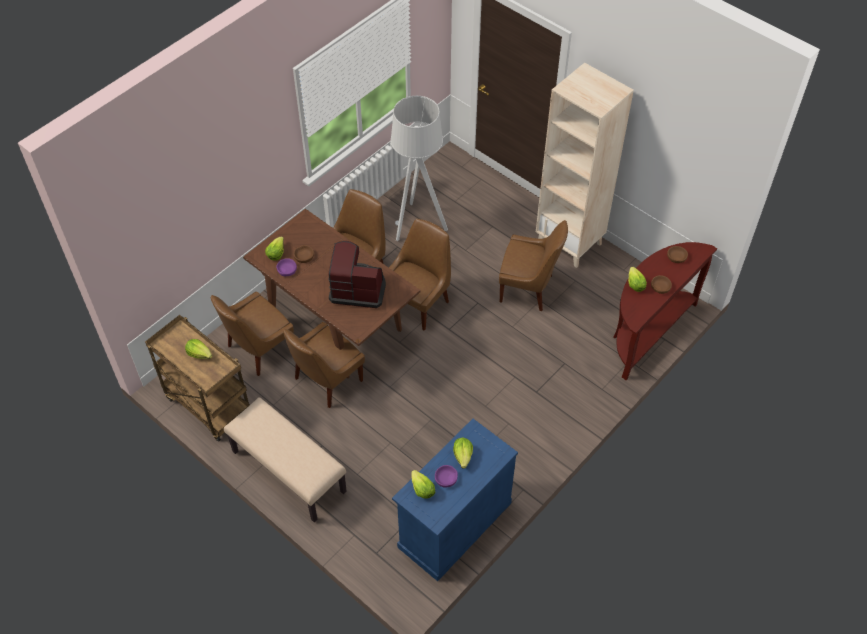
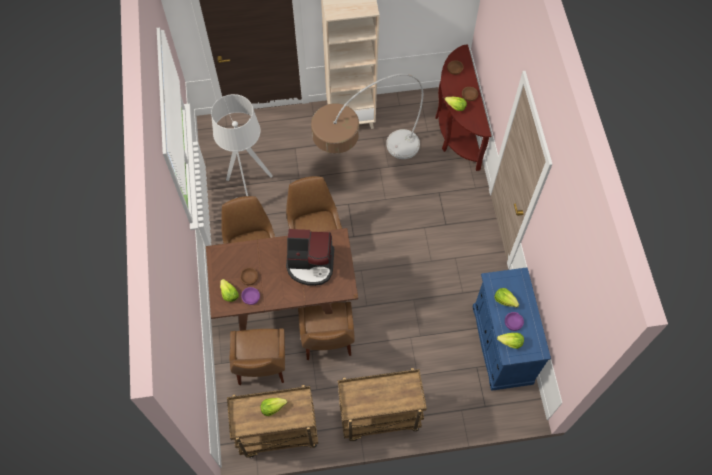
camera: 50 degrees left, 10 degrees up
beige bench [224,397,347,522] -> brown cart [338,368,427,441]
coffee machine [328,241,386,308] -> coffee machine turned 135 degrees counterclockwise [286,229,334,286]
brown chair [499,220,568,312] -> floor lamp [311,74,423,159]

